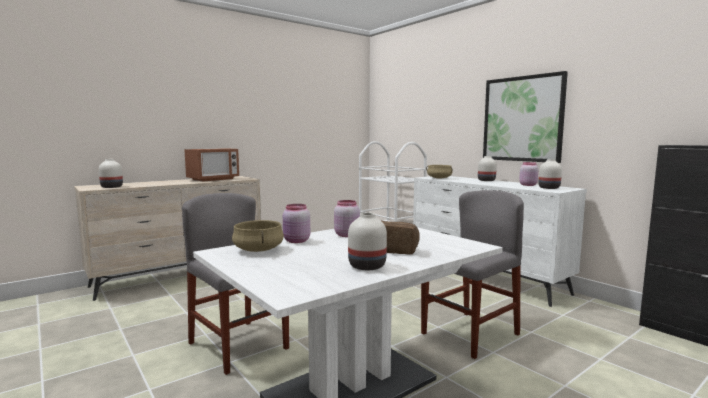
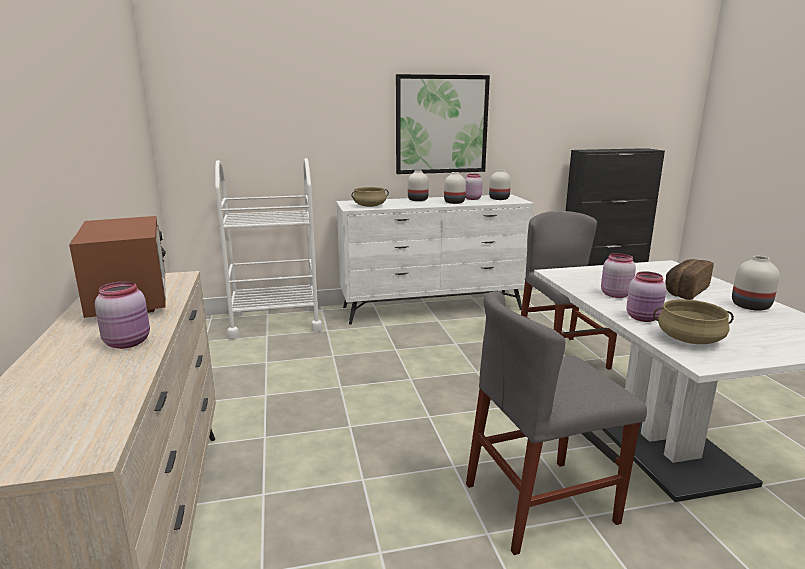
camera: 65 degrees left, 10 degrees up
white vase [99,159,123,188] -> white vase moved to [444,172,466,204]
none -> pink jar [95,281,150,349]

